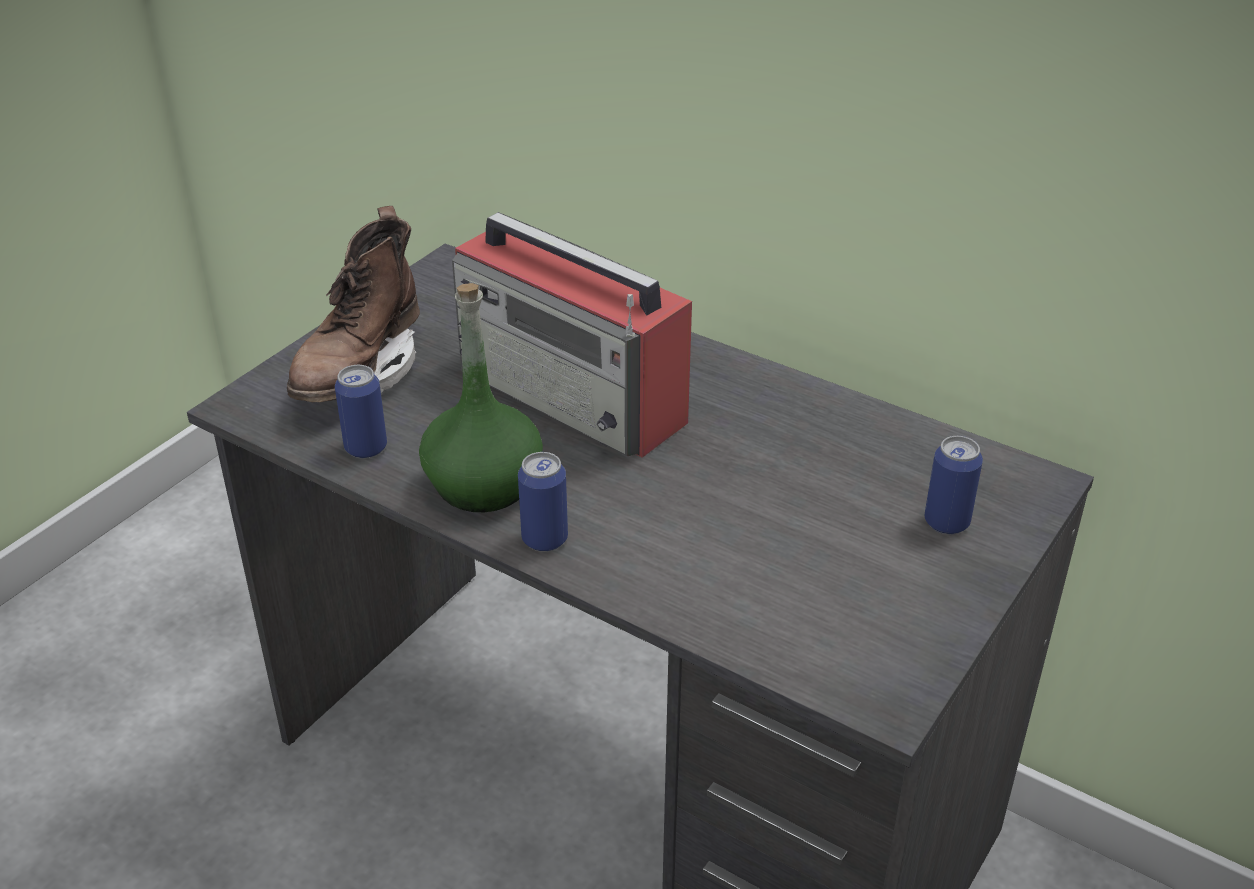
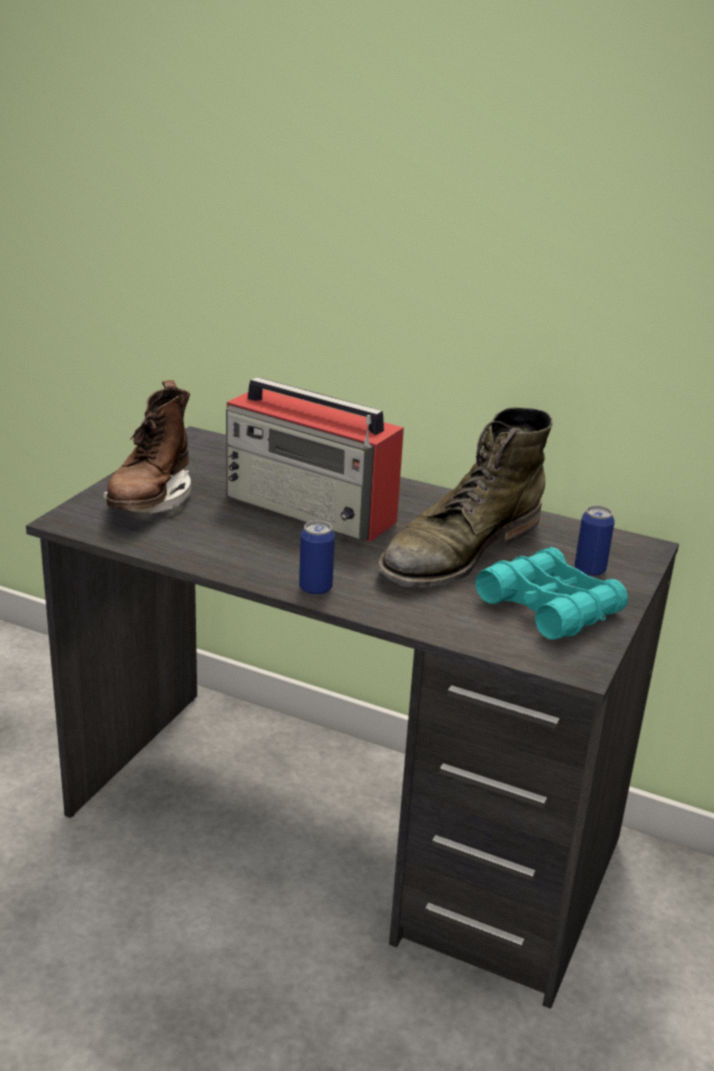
camera: 10 degrees left, 10 degrees down
can [335,365,387,459] -> none
green bottle [419,283,543,512] -> none
none -> green boot [376,407,552,588]
none -> turquoise binoculars [476,547,628,640]

